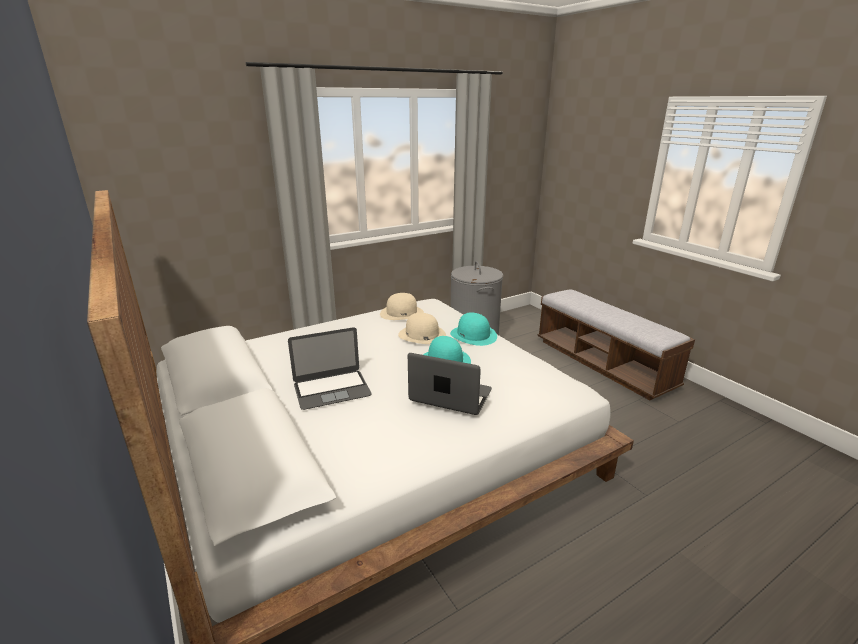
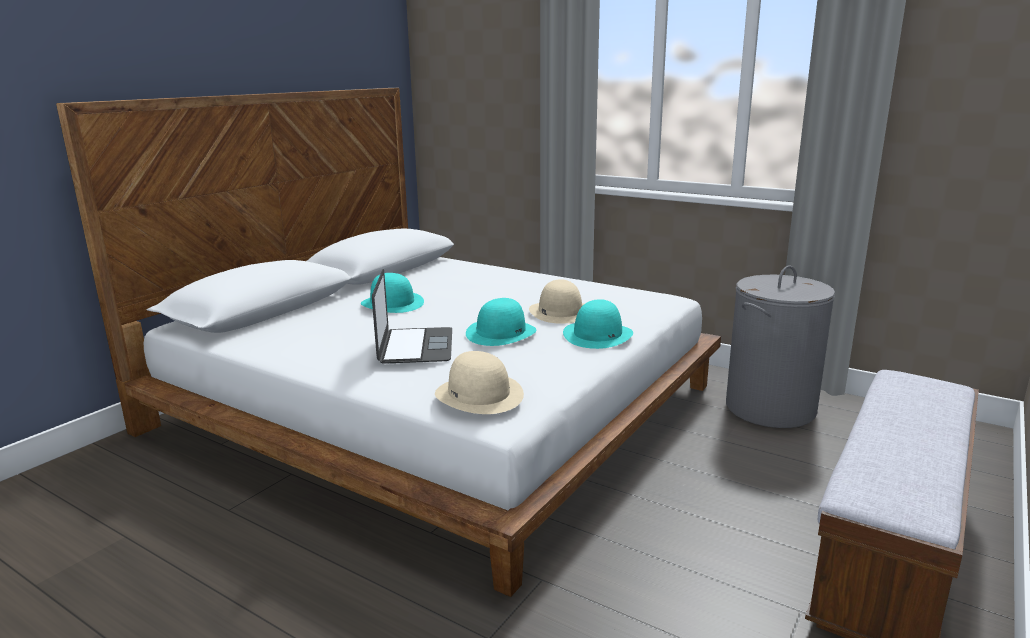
camera: 65 degrees right, 5 degrees down
laptop [288,327,371,410] -> turquoise hat [361,273,424,313]
beige hat [380,293,424,320] -> beige hat moved to [435,351,524,414]

